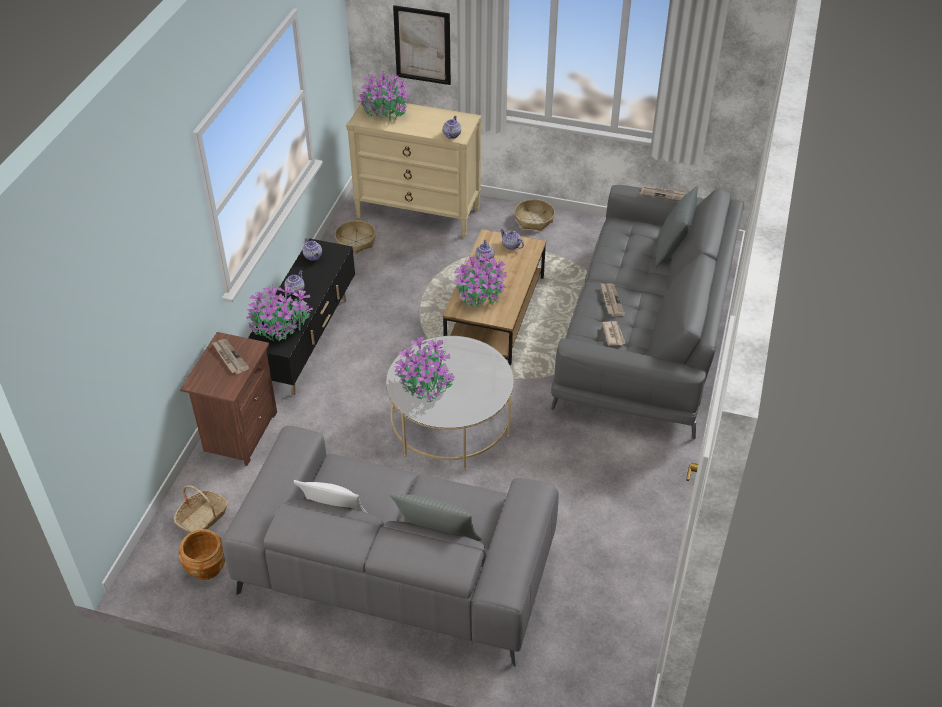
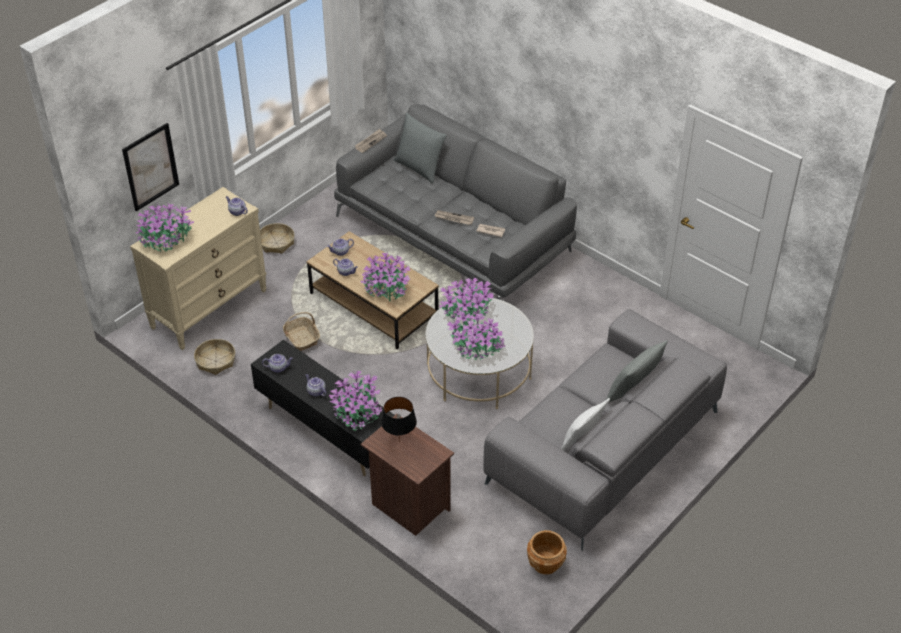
camera: 65 degrees left, 0 degrees up
basket [174,485,228,533] -> basket moved to [283,312,320,351]
newspaper [212,339,249,374] -> black table lamp [381,397,417,442]
none -> potted plant [439,277,494,322]

